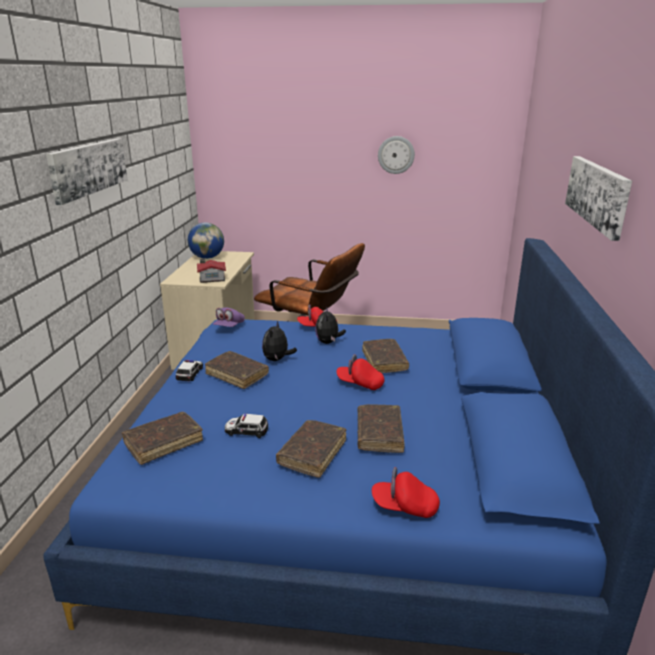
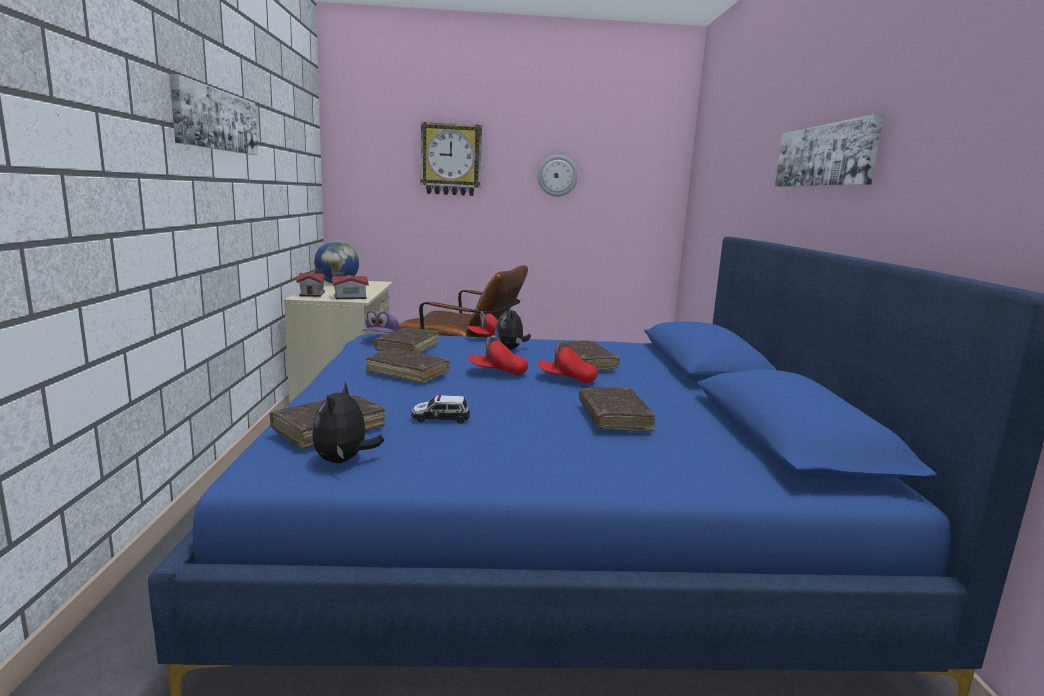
camera: 10 degrees left, 10 degrees down
toy car [176,360,203,381] -> none
plush toy [262,321,297,361] -> plush toy moved to [312,382,384,463]
brown book [276,420,347,478] -> brown book moved to [374,328,439,353]
red cap [372,467,440,518] -> red cap moved to [468,337,528,376]
none -> toy house [296,269,327,297]
none -> wall clock [420,122,482,196]

